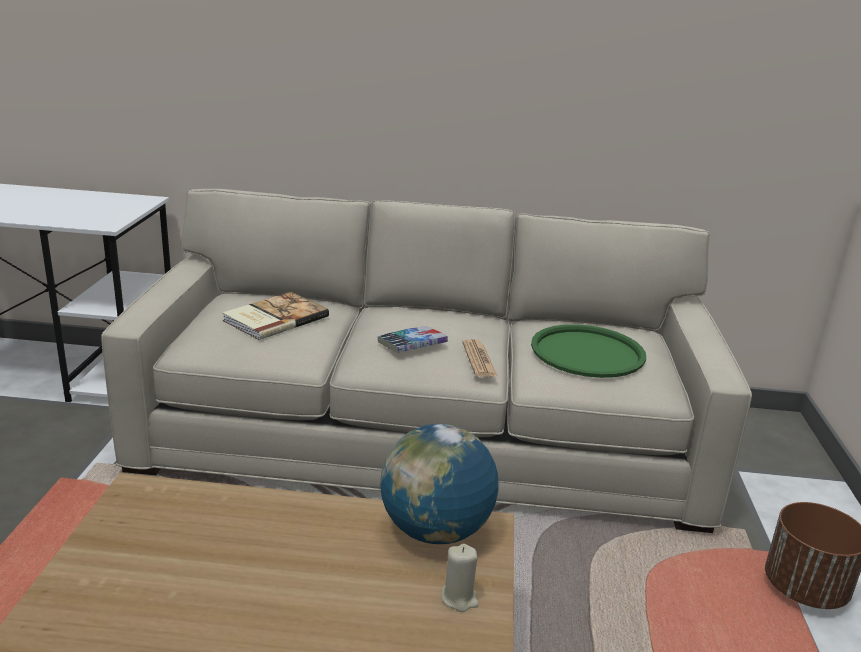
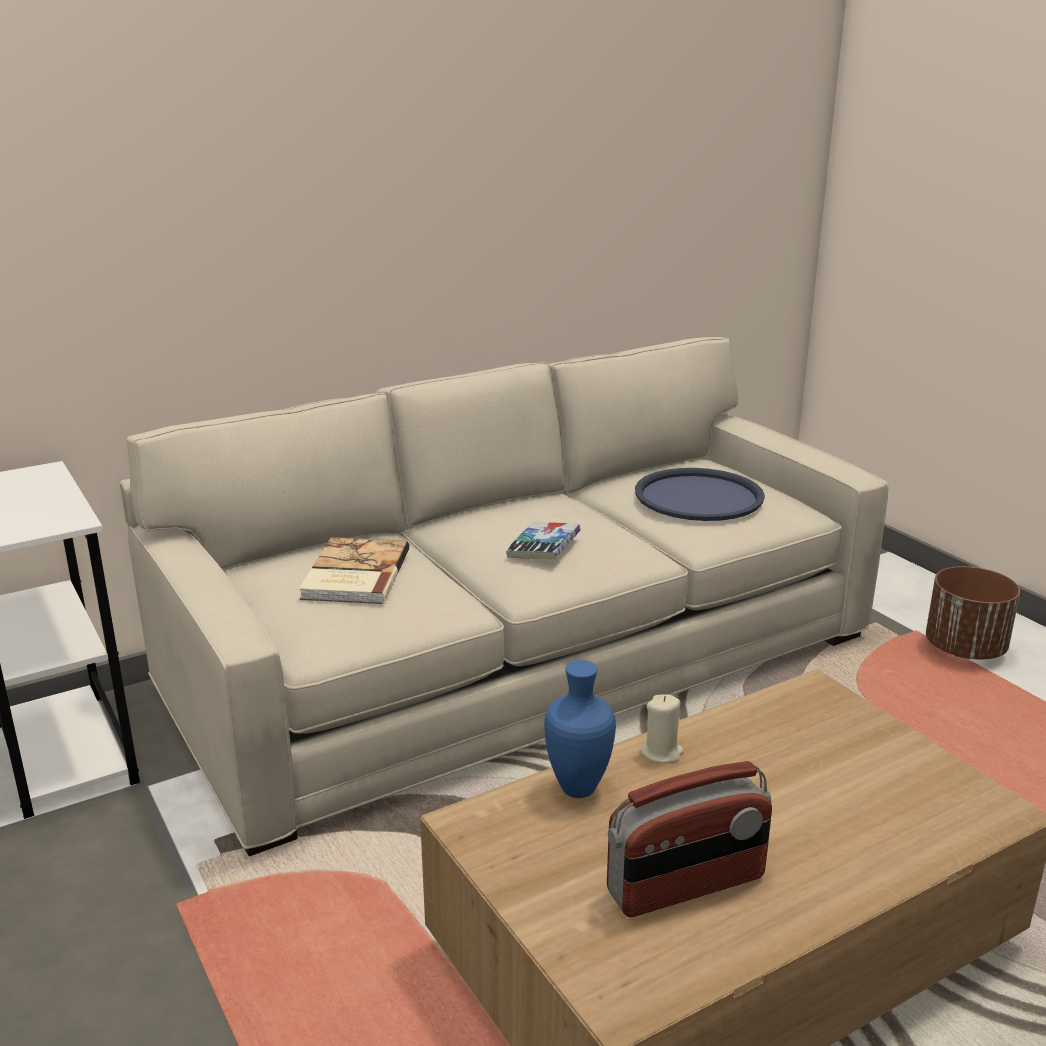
camera: 35 degrees left, 0 degrees up
globe [380,424,499,544] -> none
beige candle [441,544,479,612] -> beige candle moved to [641,694,684,763]
newspaper [462,339,498,377] -> none
green tray [531,324,646,378] -> blue tray [635,468,765,521]
none -> blue vase [544,660,616,798]
none -> radio [607,761,772,917]

